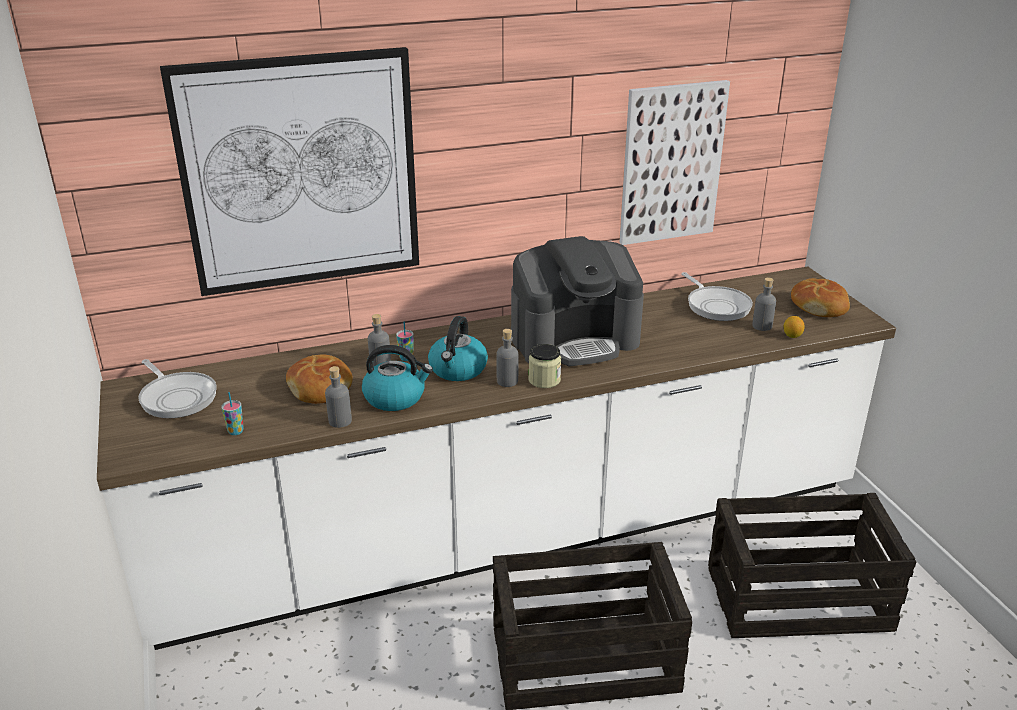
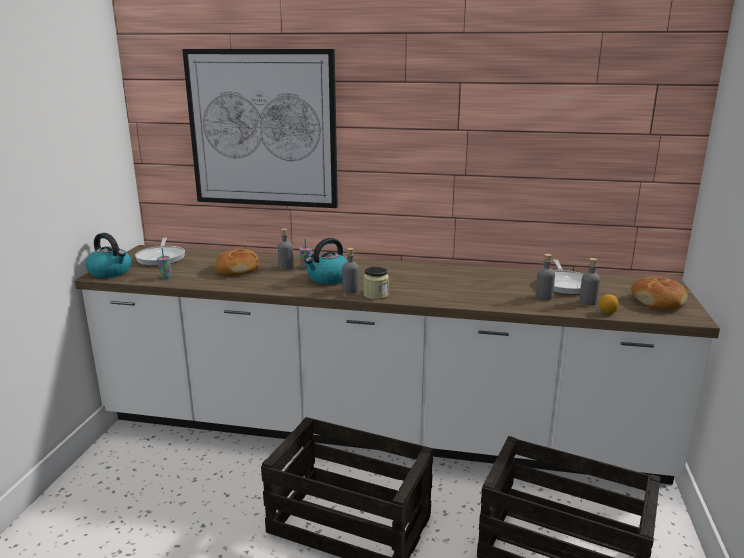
camera: 30 degrees right, 10 degrees down
grey bottle [325,366,352,428] -> grey bottle moved to [536,254,555,301]
kettle [362,345,433,411] -> kettle moved to [86,233,131,278]
coffee machine [511,236,644,367] -> none
picture [619,80,730,245] -> none

